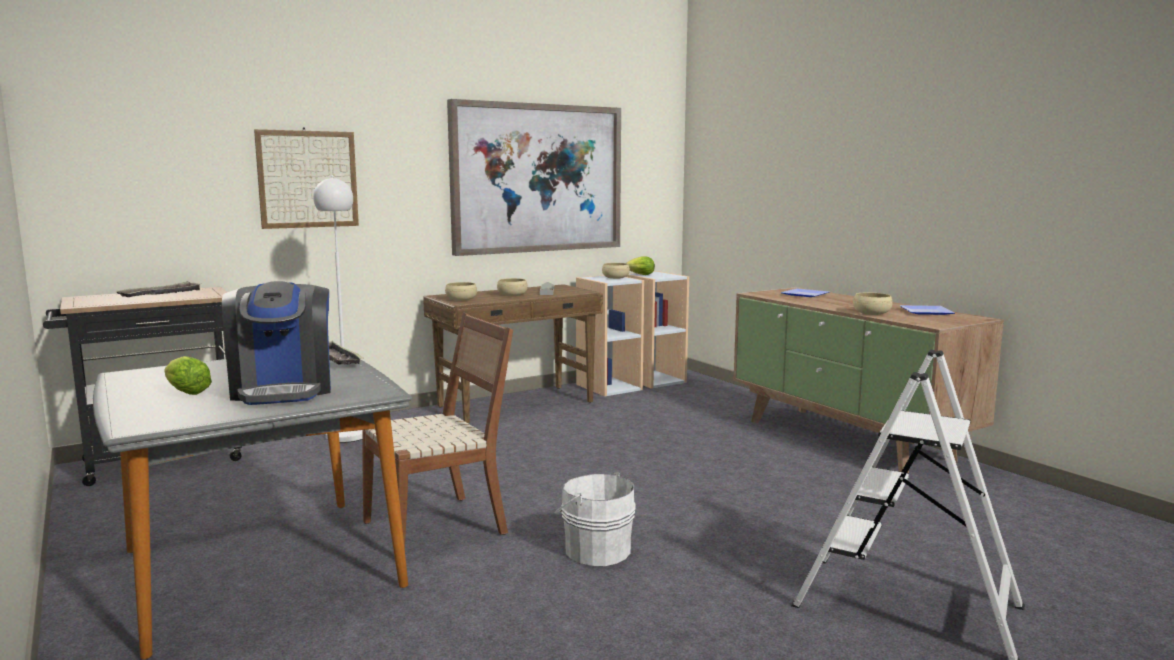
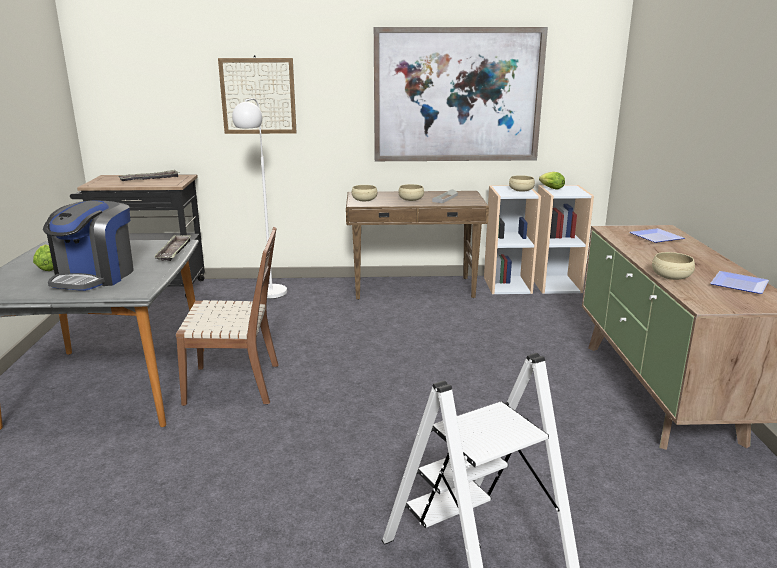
camera: 30 degrees right, 10 degrees up
white bucket [554,471,635,566] -> none

